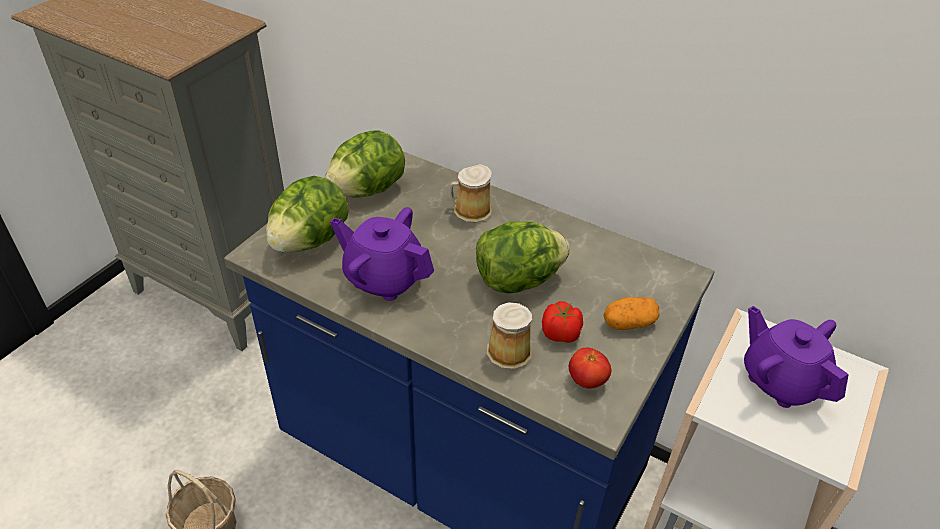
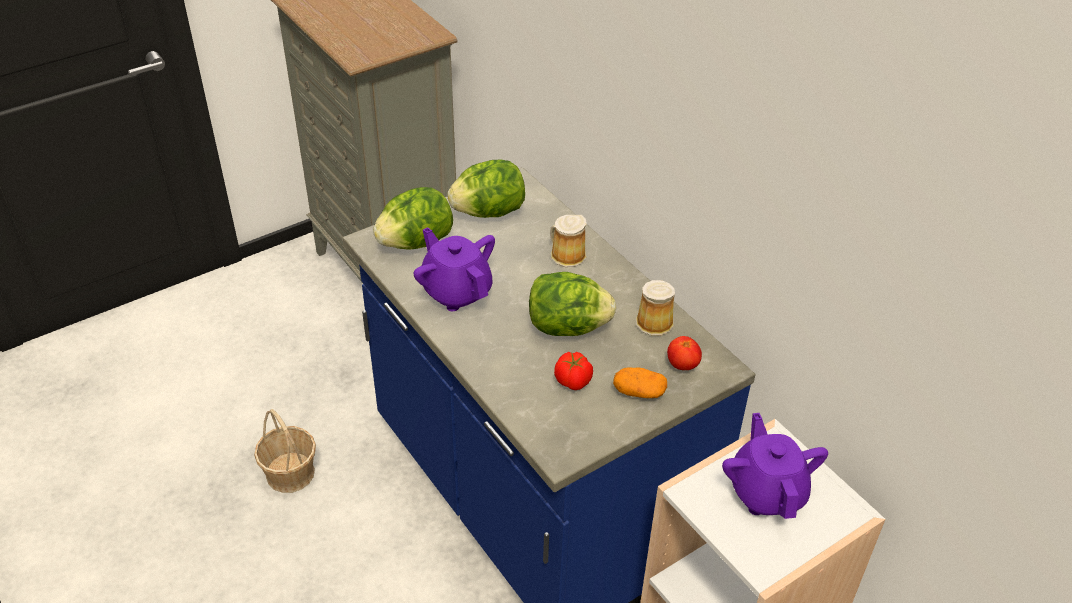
camera: 25 degrees right, 0 degrees up
mug [487,302,532,369] -> mug moved to [636,280,675,336]
tomato [569,348,611,389] -> tomato moved to [667,336,702,370]

